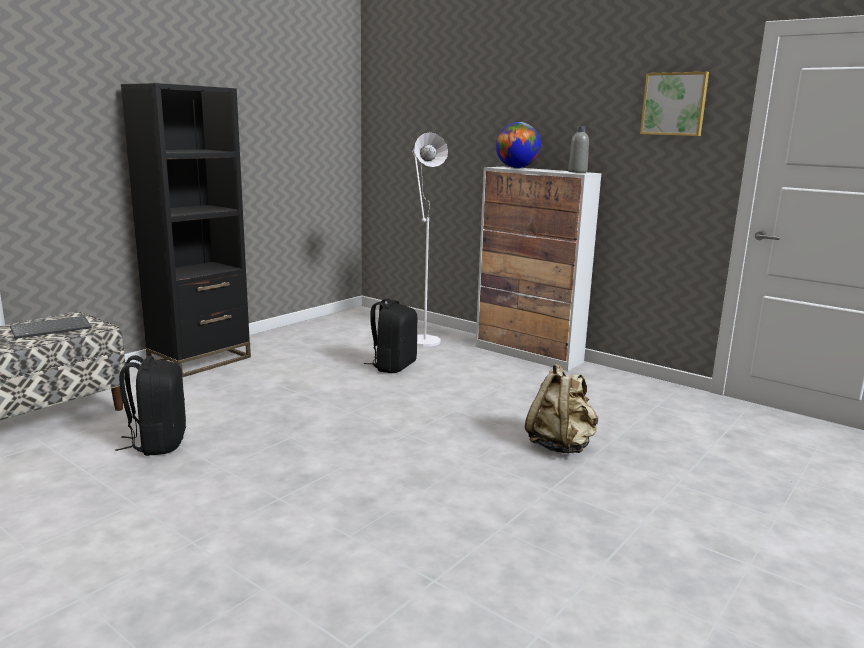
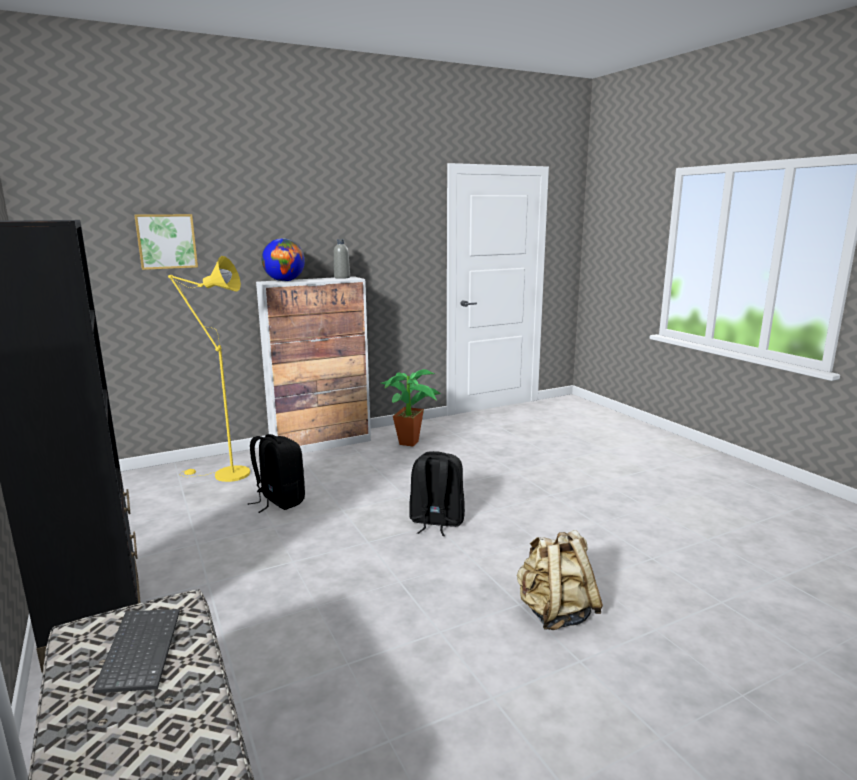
camera: 65 degrees left, 0 degrees up
black backpack [115,355,186,456] -> black backpack moved to [409,451,465,536]
white floor lamp [412,132,448,347] -> yellow floor lamp [168,256,250,482]
beige backpack [525,364,598,453] -> beige backpack moved to [517,530,603,630]
picture [640,72,709,136] -> picture moved to [134,214,198,270]
none -> potted plant [381,369,441,447]

